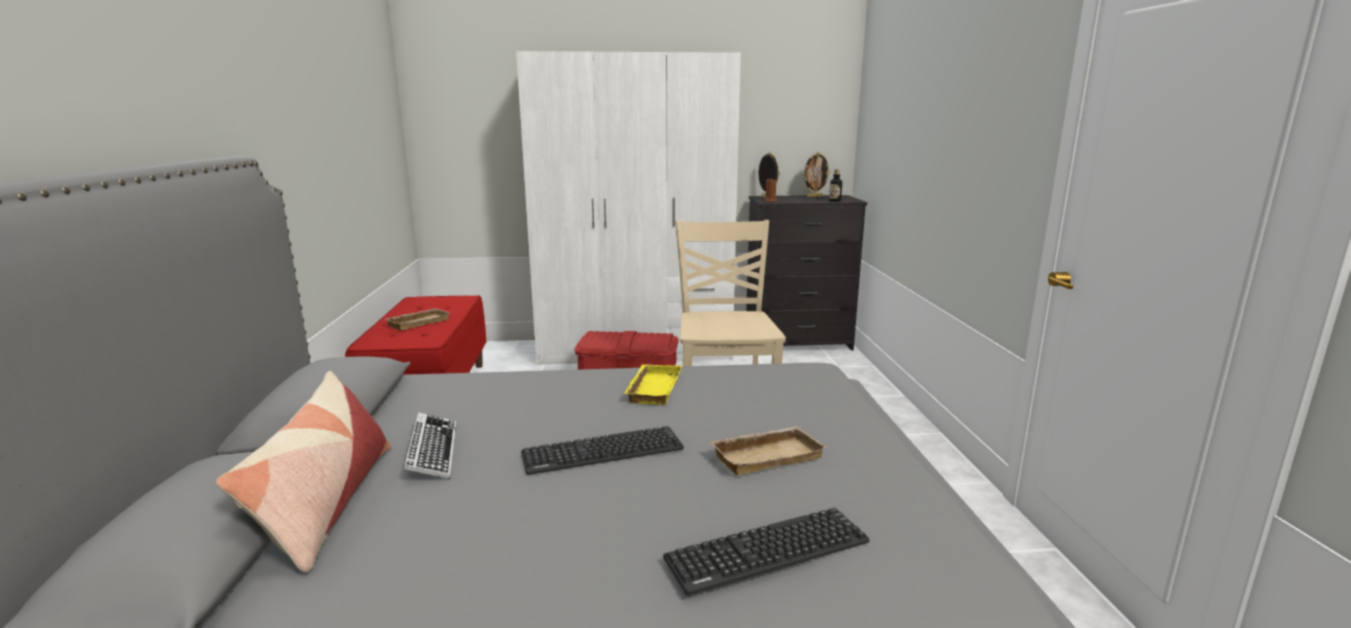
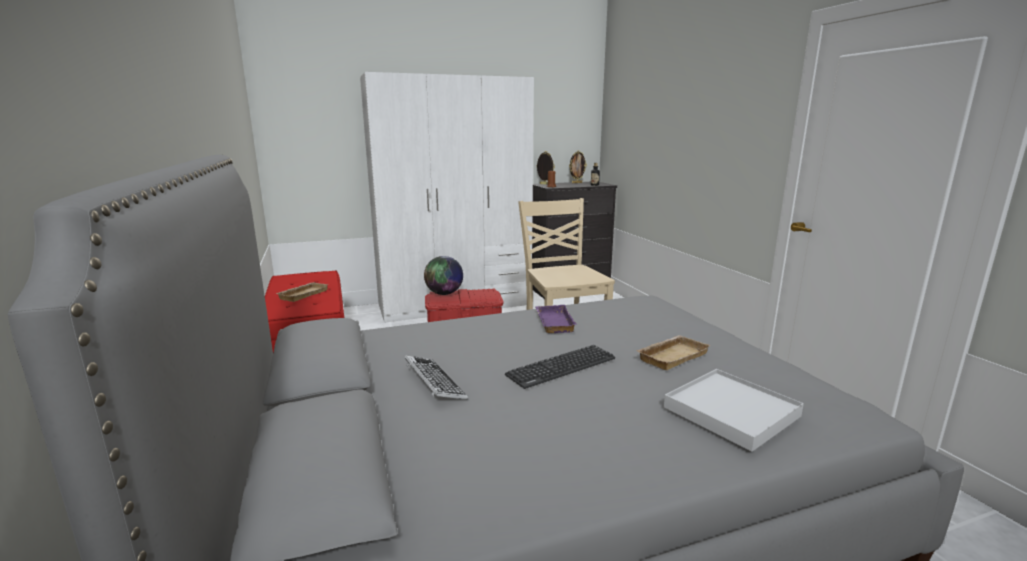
camera: 15 degrees left, 0 degrees up
pillow [216,371,391,573] -> none
yellow tray [624,364,682,405] -> purple tray [535,305,576,333]
keyboard [663,508,870,595] -> white tray [664,369,804,452]
none -> globe [424,256,463,295]

